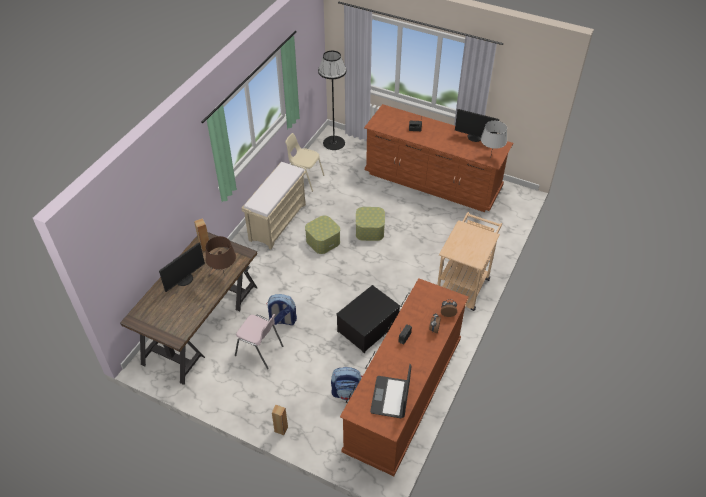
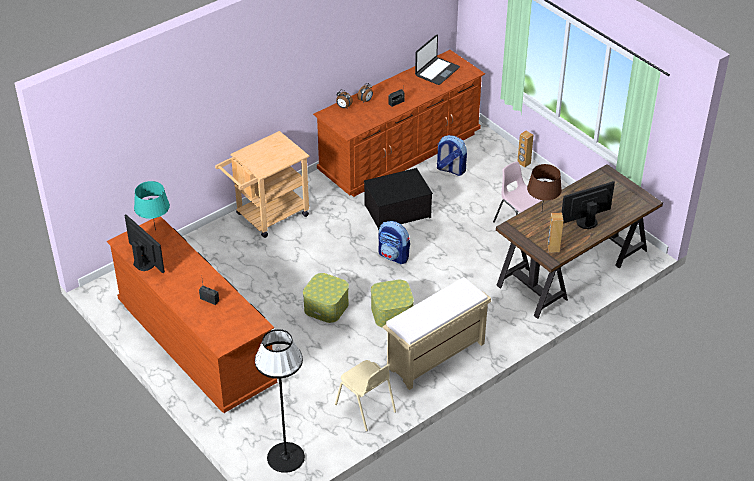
camera: 155 degrees left, 5 degrees down
backpack [266,294,297,325] -> backpack moved to [378,221,410,264]
grey table lamp [481,121,507,159] -> turquoise table lamp [134,181,170,231]

